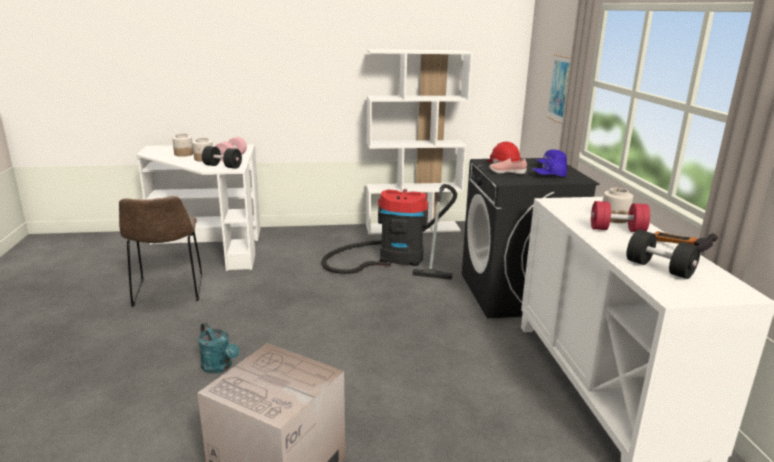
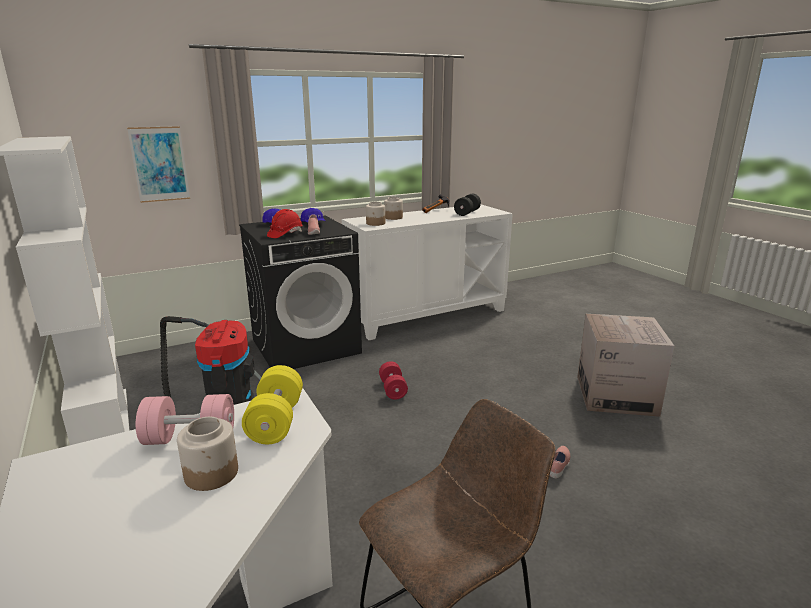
camera: 110 degrees left, 0 degrees up
jar [172,134,193,157] -> jar moved to [366,202,385,226]
turquoise watering can [198,322,239,374] -> pink shoe [550,446,570,478]
black dumbbell [202,146,242,169] -> yellow dumbbell [242,365,303,444]
red dumbbell [591,201,650,232] -> red dumbbell moved to [379,361,408,400]

